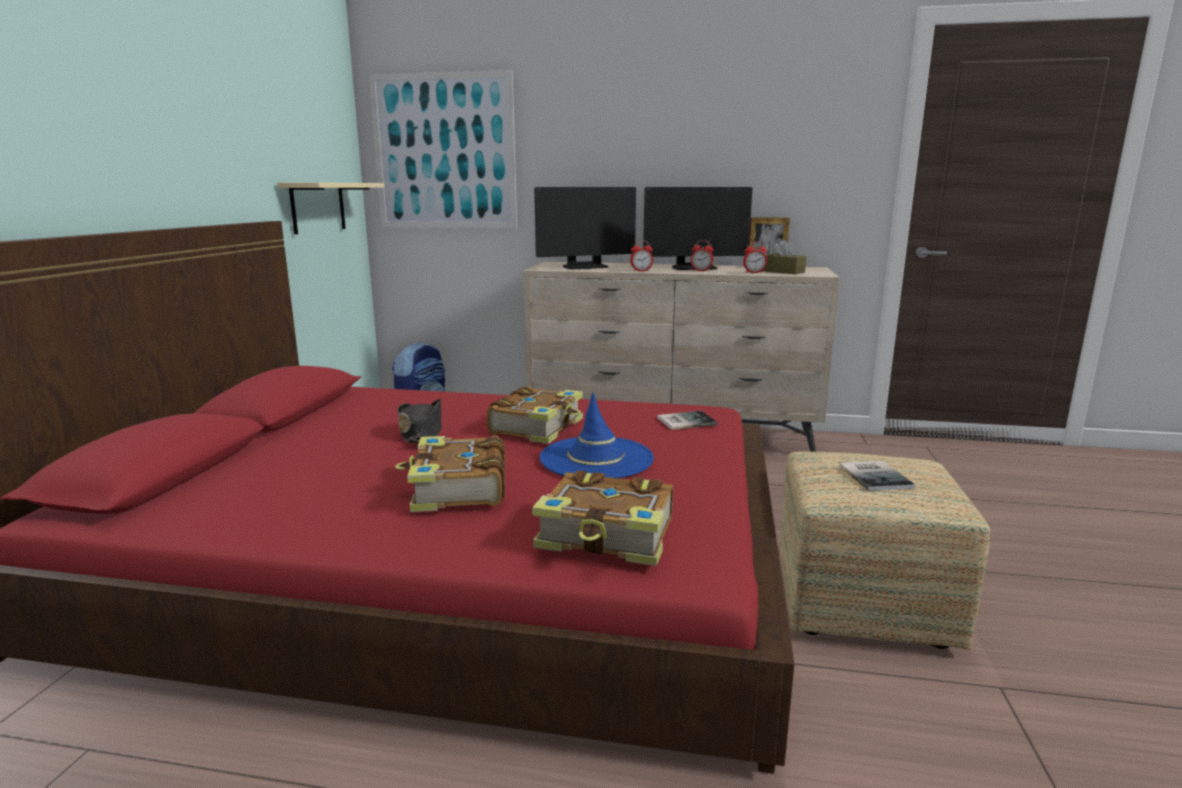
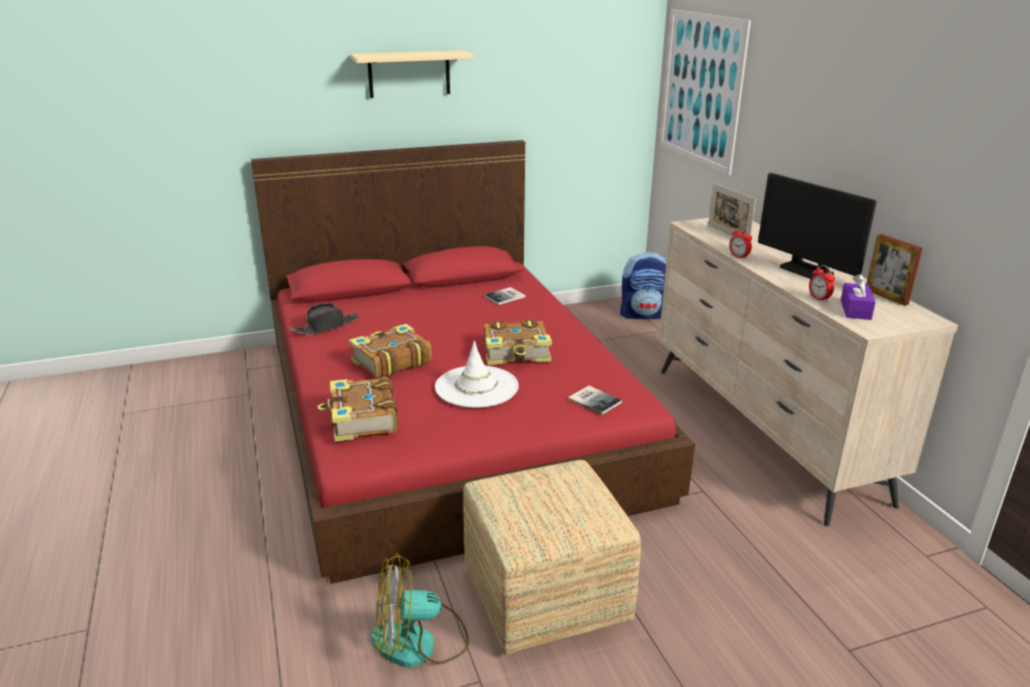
camera: 60 degrees right, 10 degrees up
beige shelf [277,182,384,234] -> beige shelf moved to [351,50,474,98]
black hat [398,399,442,443] -> black hat moved to [291,303,359,335]
monitor [534,187,636,269] -> picture frame [708,183,756,237]
blue hat [540,393,654,478] -> white hat [435,341,519,408]
alarm clock [691,240,714,272] -> none
brown tissue box [762,239,806,274] -> purple tissue box [841,274,876,320]
book [839,461,915,491] -> book moved to [484,287,525,305]
none -> fan [371,553,469,668]

